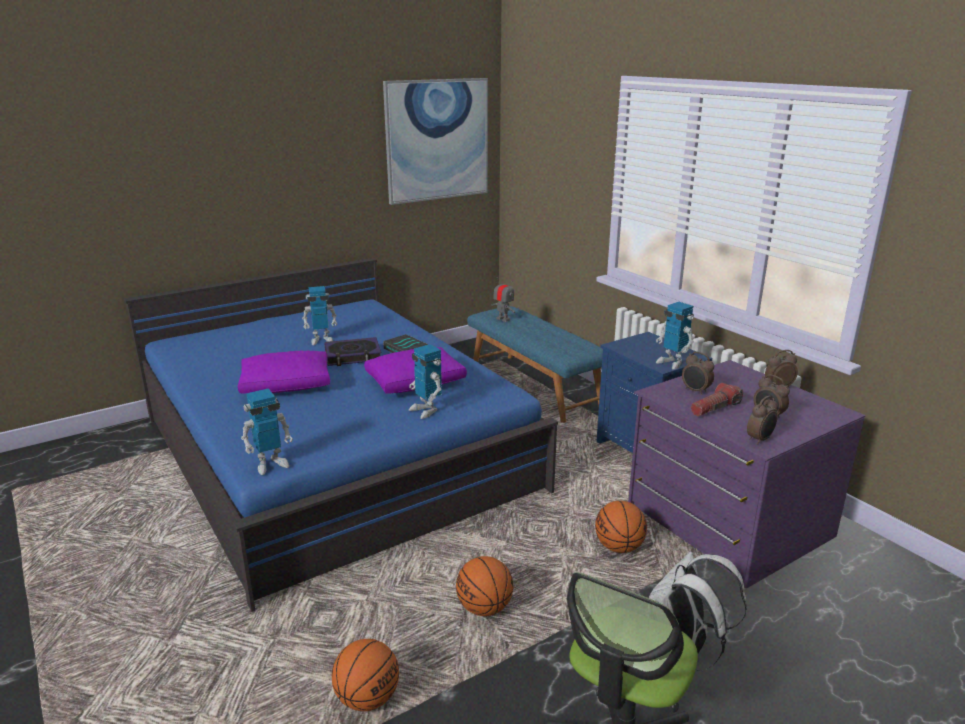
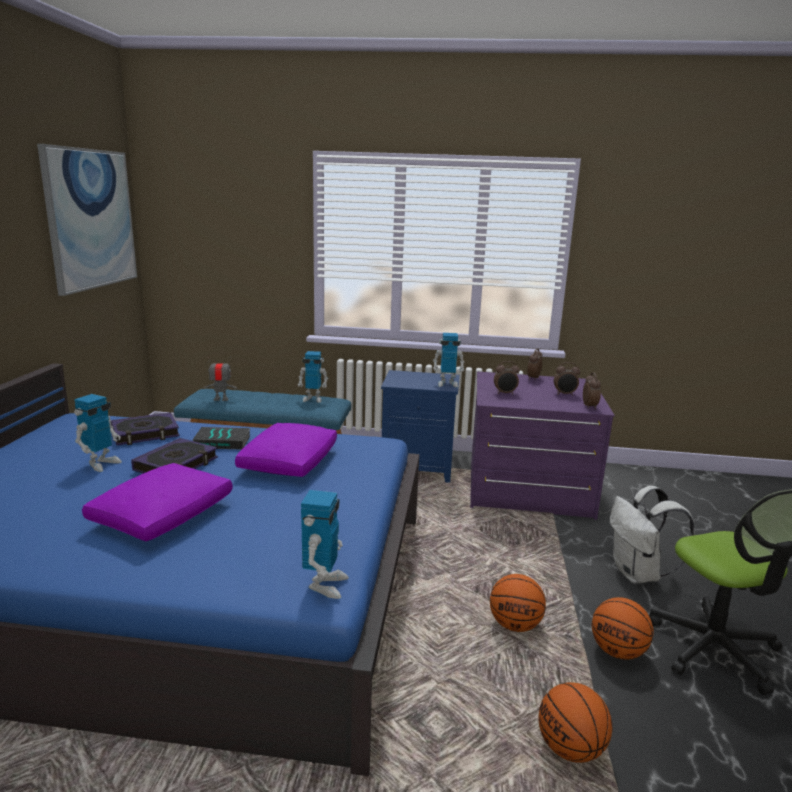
camera: 50 degrees left, 5 degrees down
toy robot [409,344,442,419] -> toy robot moved to [298,351,328,403]
basketball [595,501,647,553] -> basketball moved to [592,597,654,660]
flashlight [691,383,743,416] -> none
none -> book [111,412,180,445]

